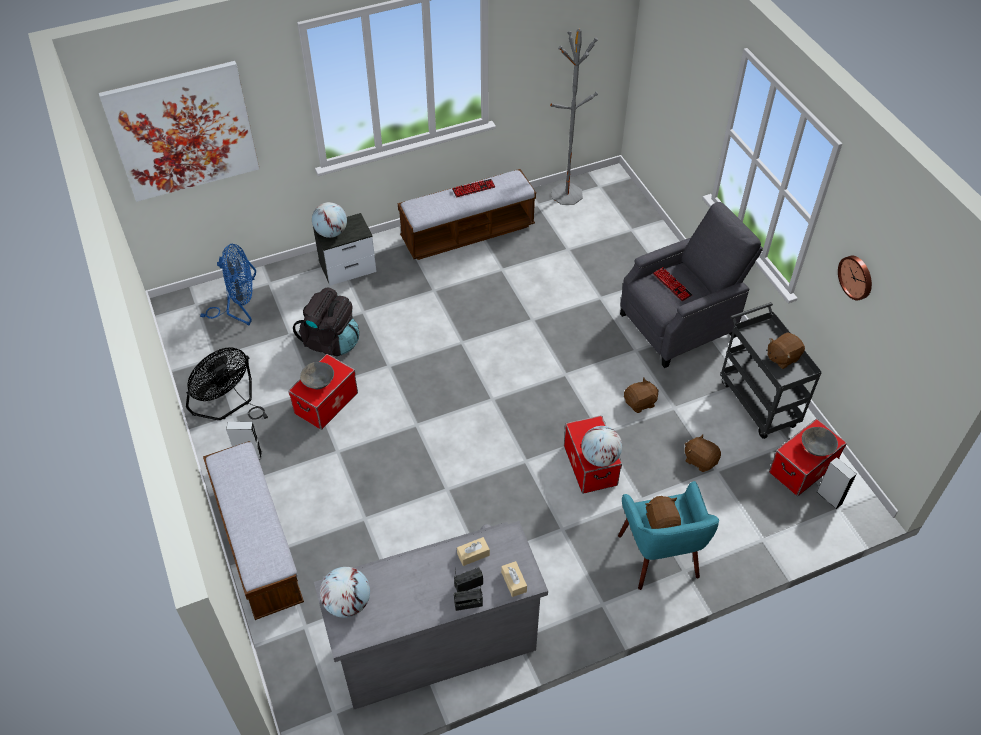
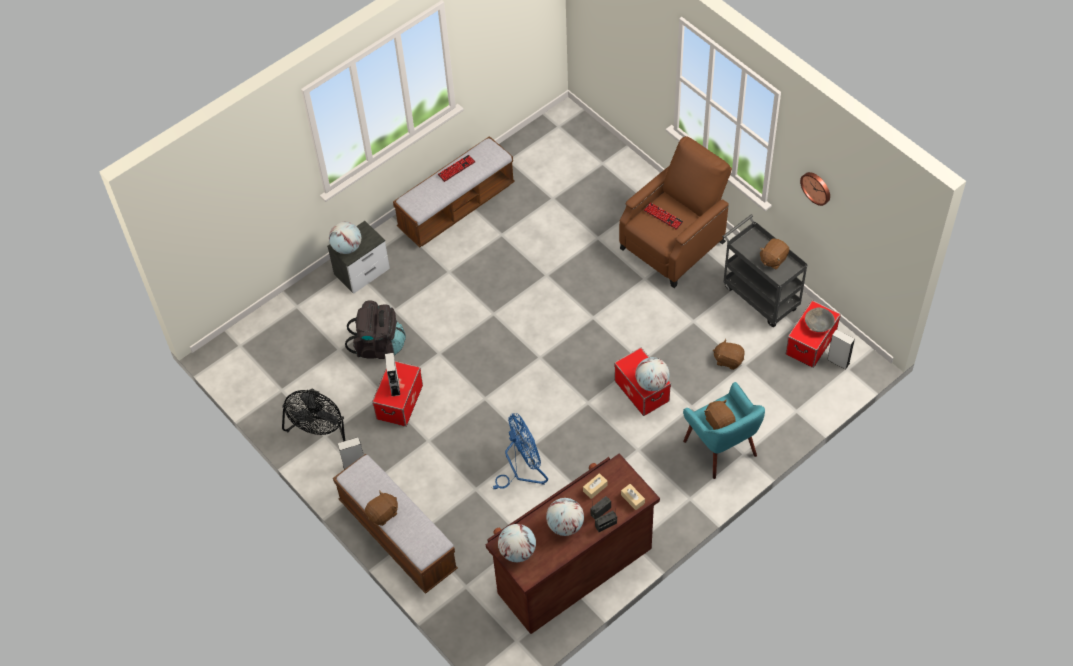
camera: 15 degrees left, 5 degrees up
picture [98,61,260,202] -> none
black fan [186,347,268,420] -> black fan turned 105 degrees counterclockwise [282,389,345,442]
blue fan [199,244,256,325] -> blue fan moved to [493,413,548,489]
grey bowl [300,362,334,389] -> grey speaker [385,353,400,396]
grey dresser [314,521,548,709] -> brown dresser [486,453,660,634]
grey clothes rack [550,28,598,205] -> none
grey armchair [620,202,763,368] -> brown armchair [619,136,732,288]
brown plush toy [624,377,658,413] -> brown plush toy moved to [365,490,398,526]
none -> globe [546,498,584,536]

